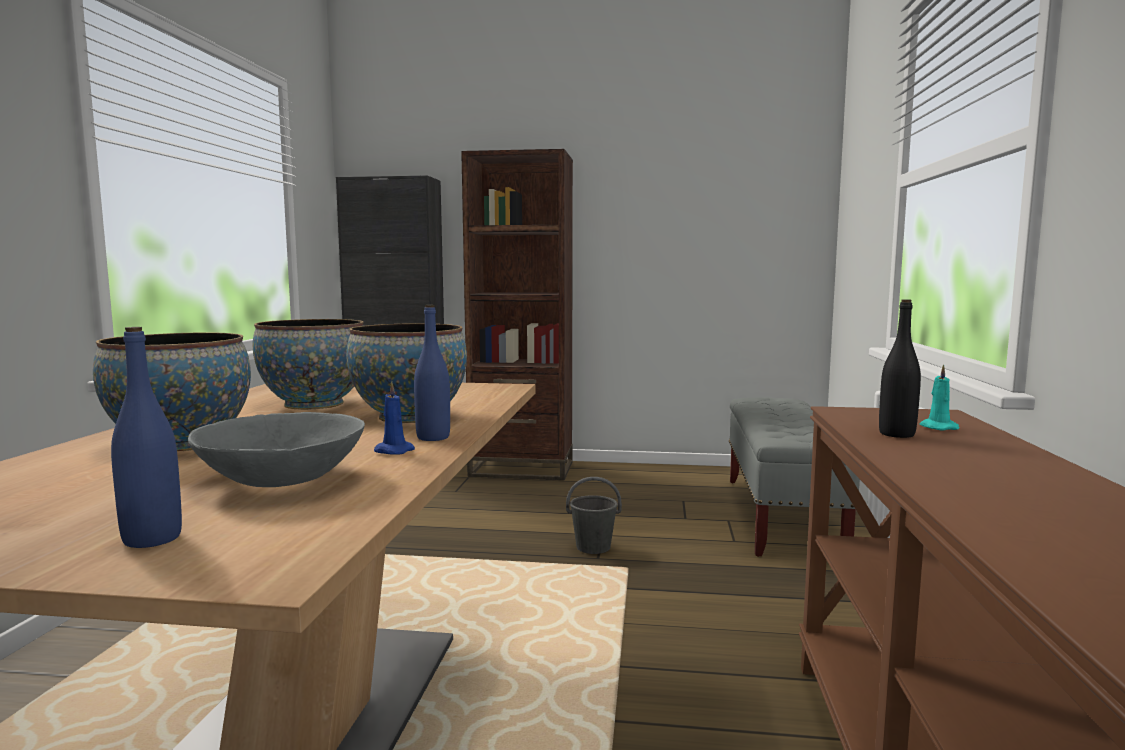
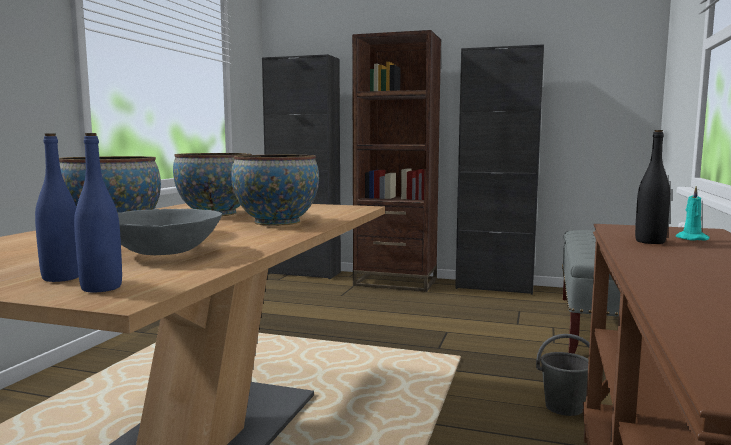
camera: 10 degrees right, 0 degrees up
blue candle [374,381,415,455] -> none
blue bottle [414,305,450,441] -> blue bottle moved to [74,133,122,293]
grey bucket [566,477,622,554] -> grey bucket moved to [536,334,589,416]
none -> black cabinet [455,44,544,295]

